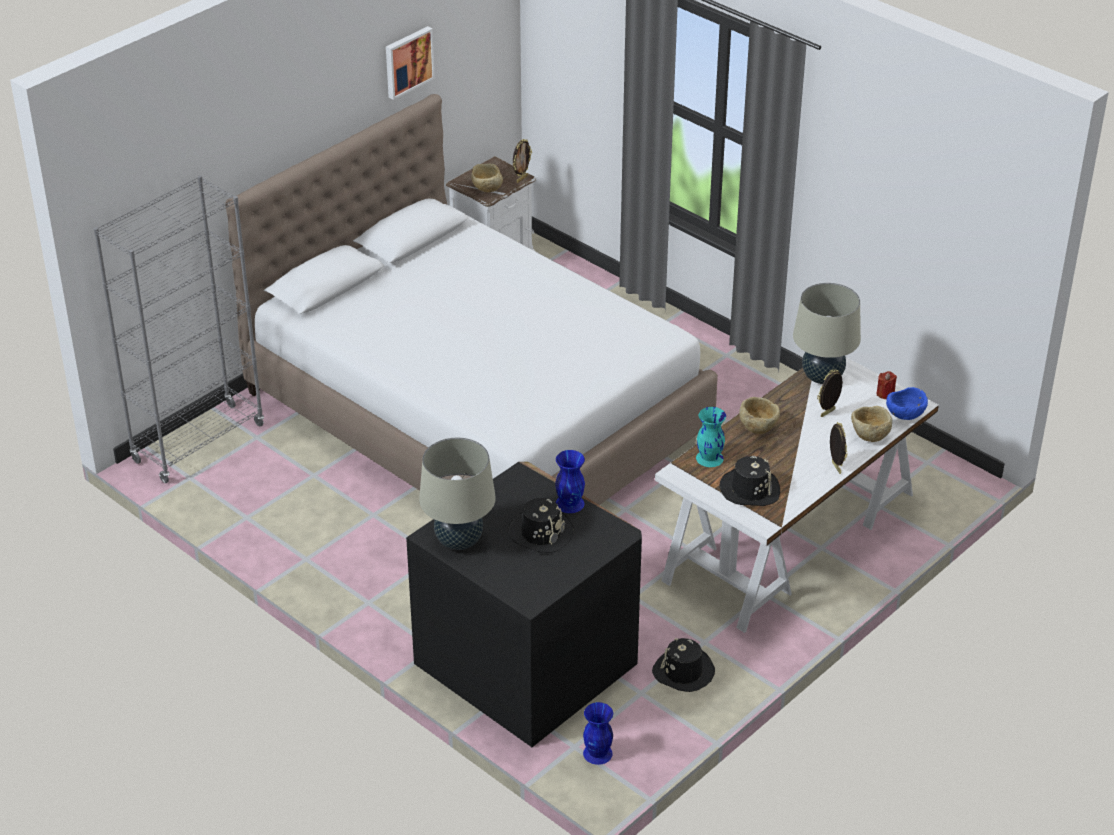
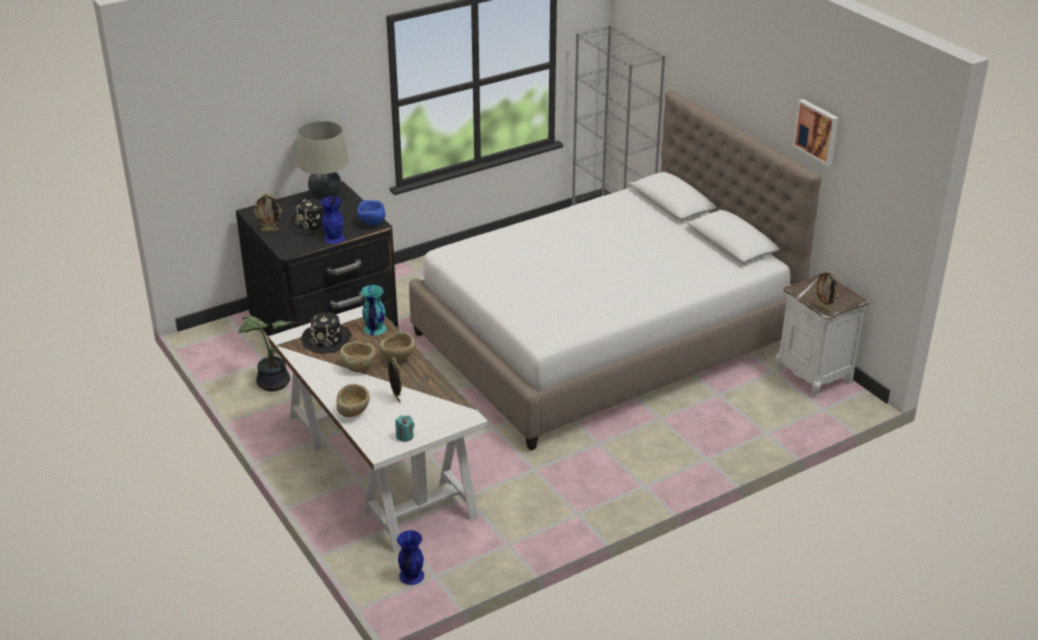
camera: 105 degrees right, 5 degrees down
beige bowl [471,163,503,192] -> beige bowl moved to [340,342,376,372]
blue vase [583,702,613,765] -> blue vase moved to [397,530,424,585]
black hat [652,638,715,692] -> potted plant [238,316,297,391]
beige table lamp [793,283,861,384] -> none
picture frame [830,422,848,474] -> picture frame moved to [254,194,282,231]
red candle [877,371,897,399] -> turquoise candle [395,415,414,442]
blue bowl [886,387,928,420] -> blue bowl moved to [357,200,386,225]

